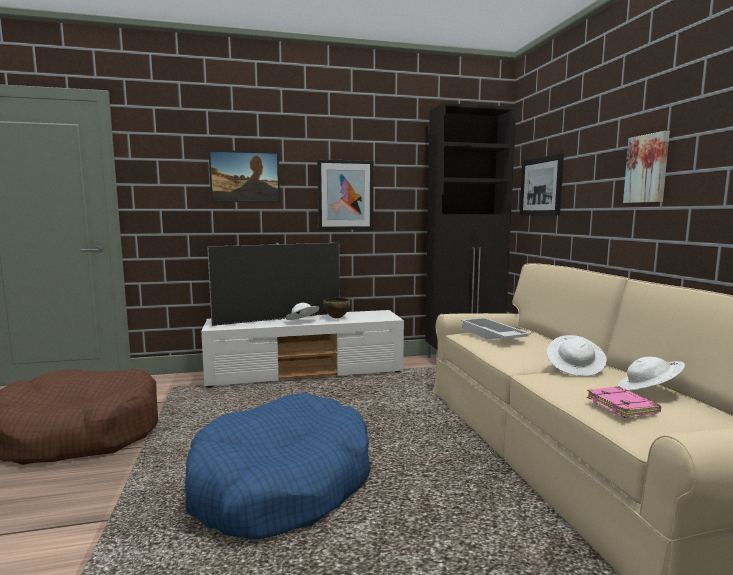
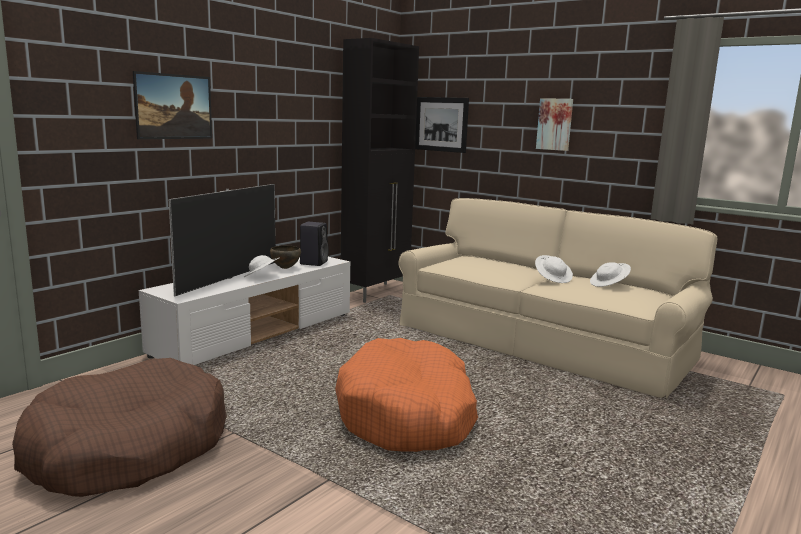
camera: 40 degrees left, 5 degrees up
blue dog bed [185,393,371,540] -> orange dog bed [335,338,478,452]
picture [317,159,373,230] -> none
white tray [461,318,531,339] -> none
pink book [587,387,661,418] -> none
none -> black speaker [300,222,329,266]

